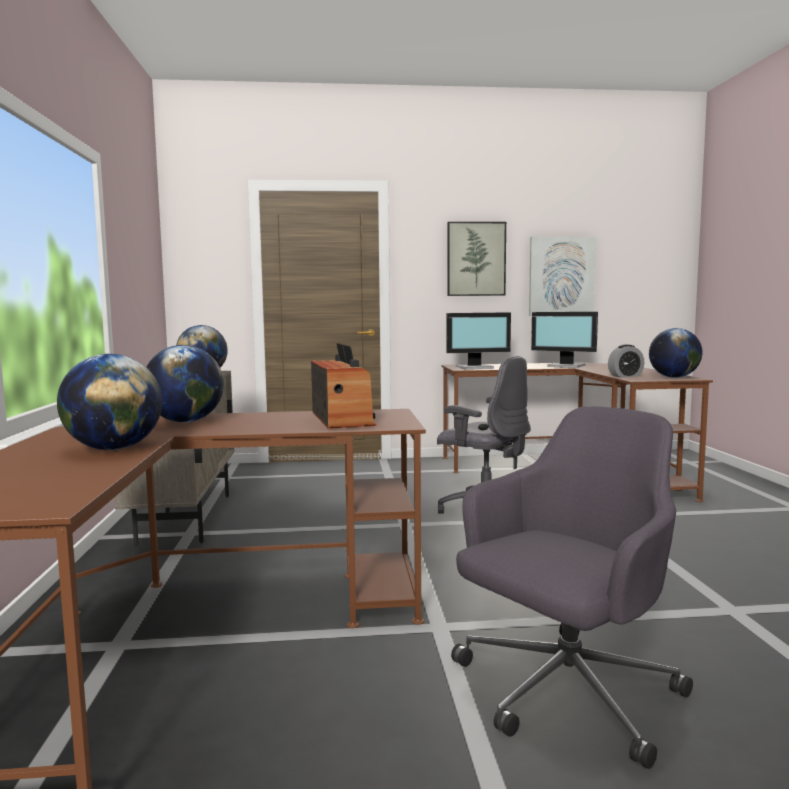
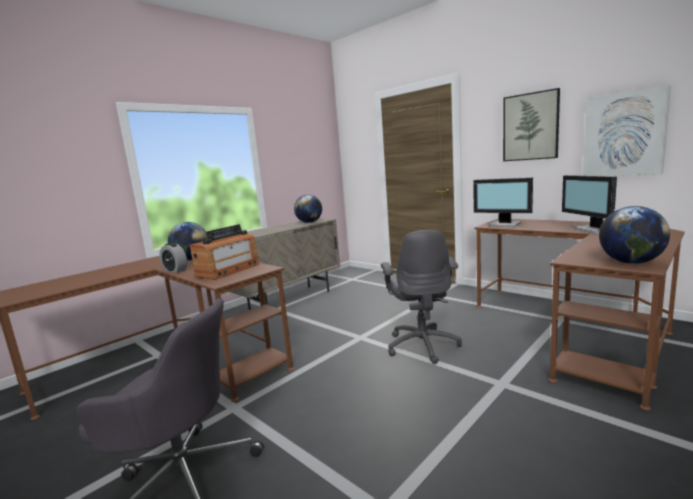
camera: 50 degrees right, 5 degrees up
globe [57,354,162,450] -> none
alarm clock [608,344,644,377] -> alarm clock moved to [159,243,187,273]

